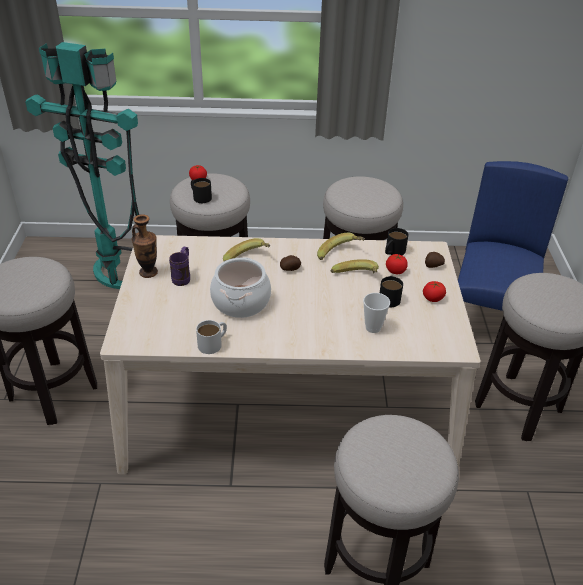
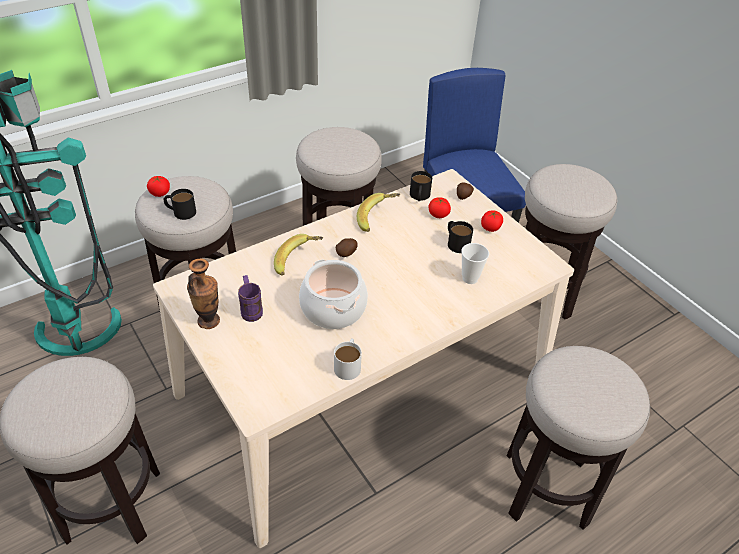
camera: 35 degrees left, 5 degrees up
banana [331,259,379,273] -> none

